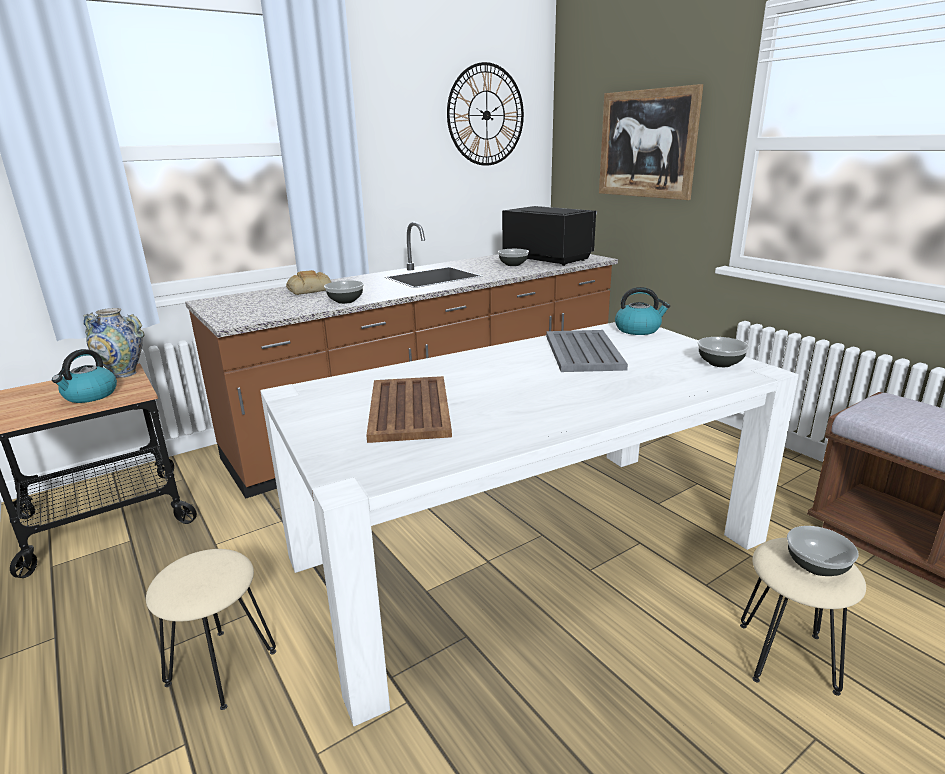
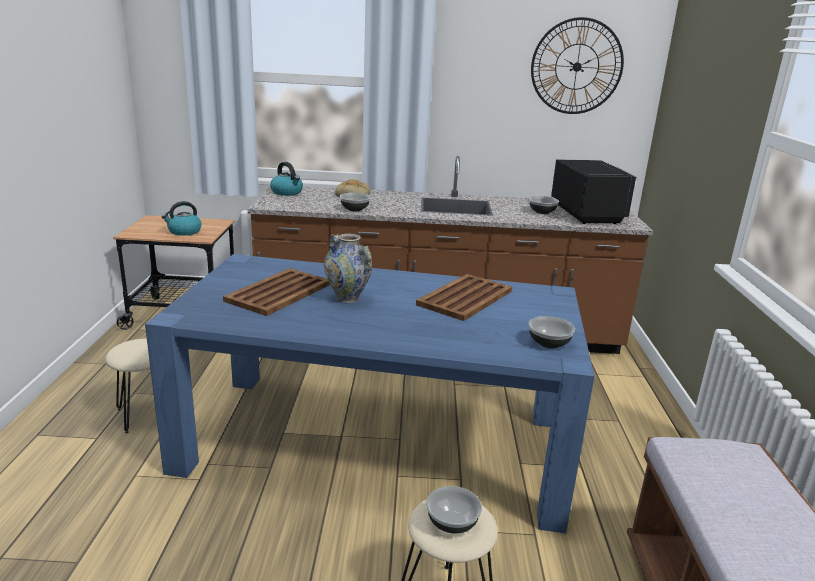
camera: 35 degrees right, 0 degrees up
vase [84,308,145,378] -> vase moved to [324,234,372,303]
white dining table [260,322,799,726] -> blue dining table [145,254,595,533]
grey tray [546,330,628,372] -> brown tray [416,274,512,321]
picture [599,84,703,200] -> none
kettle [615,287,670,335] -> kettle moved to [270,162,303,196]

